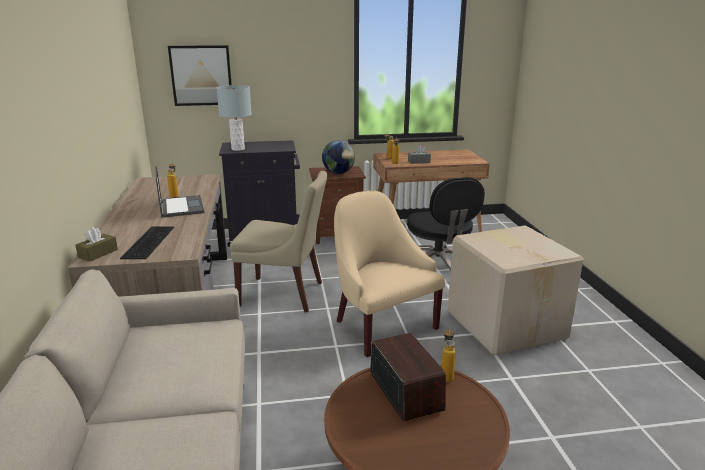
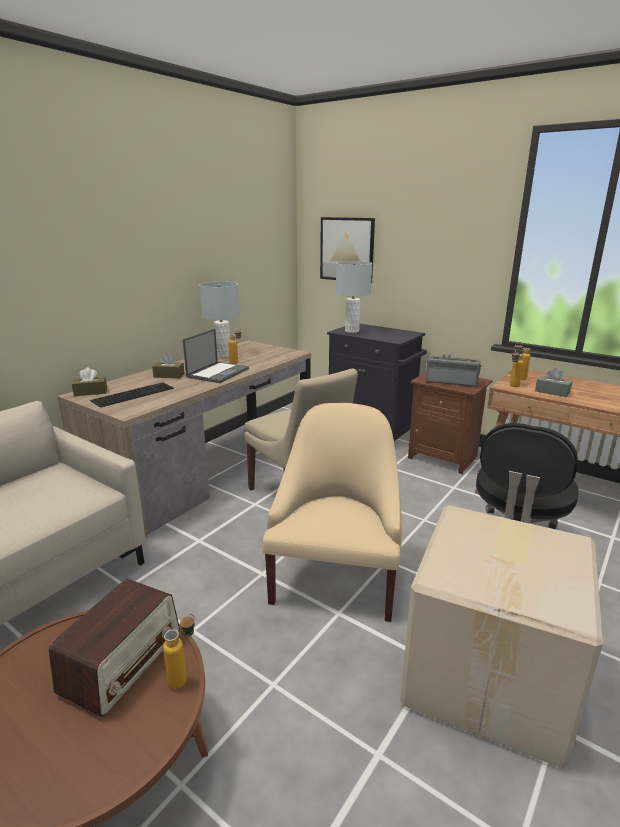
camera: 45 degrees right, 0 degrees up
globe [322,140,355,174] -> radio [426,354,482,387]
none -> brown tissue box [152,353,185,378]
none -> grey table lamp [199,282,240,357]

